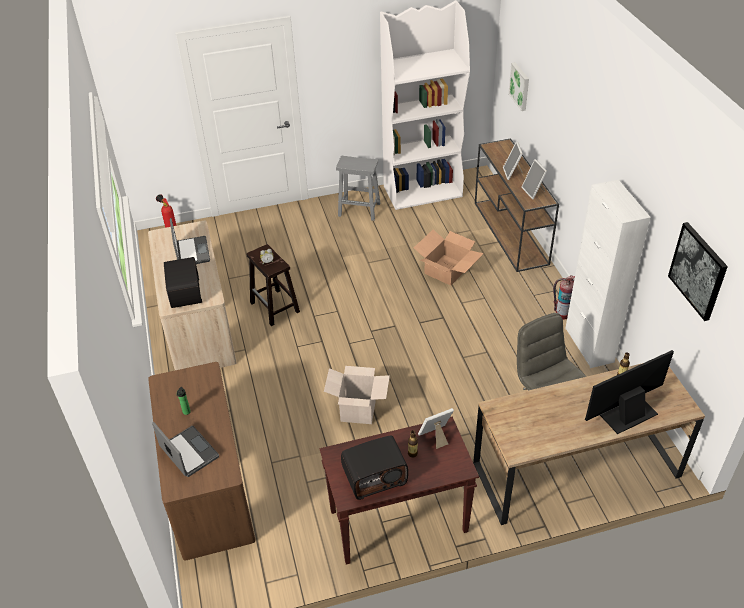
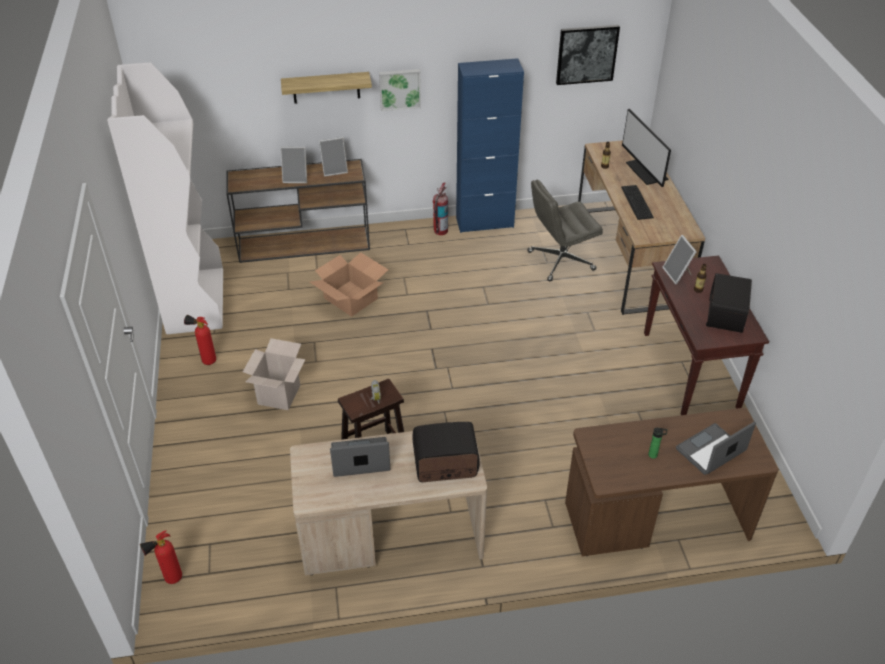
camera: 85 degrees left, 0 degrees up
cardboard box [324,366,390,424] -> cardboard box moved to [243,338,306,410]
grey stool [336,156,380,221] -> fire extinguisher [184,315,216,365]
radio [341,435,408,500] -> radio turned 150 degrees counterclockwise [706,273,752,333]
picture [508,62,529,111] -> picture moved to [379,69,421,111]
white cabinet [565,180,651,368] -> blue cabinet [456,58,524,233]
none -> shelf [281,72,372,104]
none -> keyboard [621,185,654,220]

